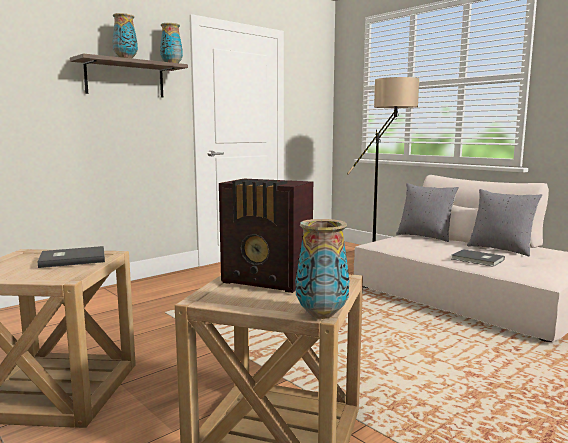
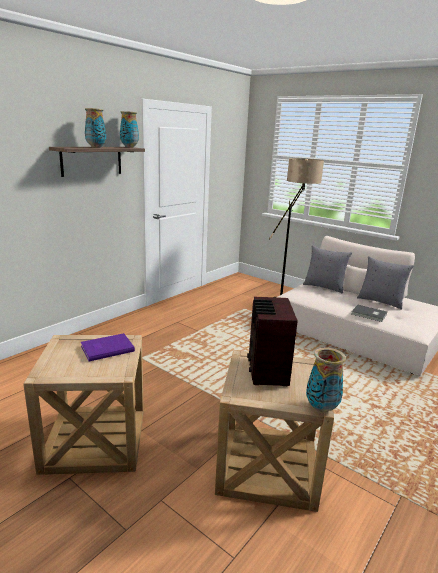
camera: 10 degrees left, 10 degrees up
grey book [38,246,105,268] -> purple book [81,333,135,362]
radio [219,179,313,293] -> radio turned 75 degrees clockwise [247,297,298,386]

